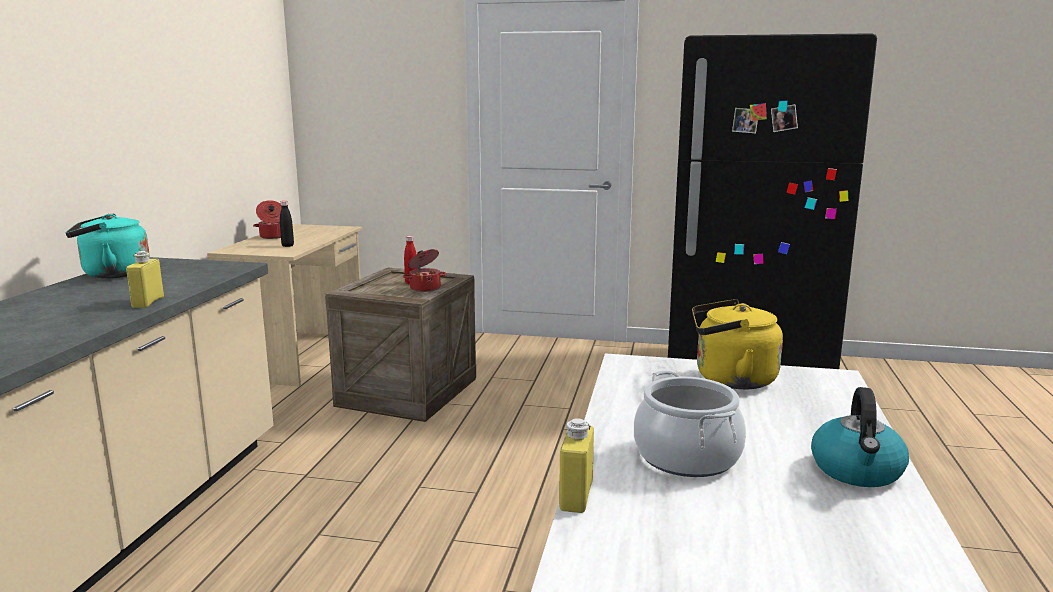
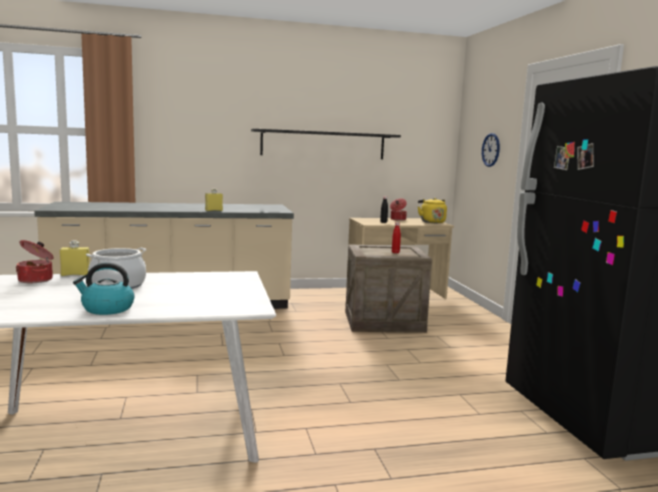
camera: 65 degrees right, 5 degrees down
turquoise kettle [65,214,150,278] -> none
cooking pot [403,249,447,292] -> cooking pot moved to [16,240,54,283]
yellow kettle [692,299,783,389] -> yellow kettle moved to [418,198,447,223]
none -> black shelf [251,129,401,159]
none -> wall clock [482,133,500,167]

